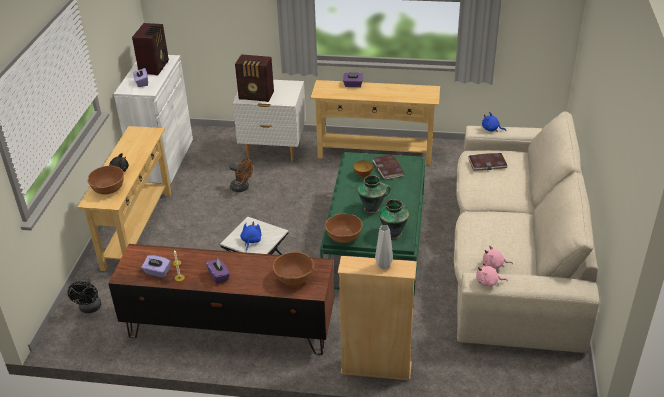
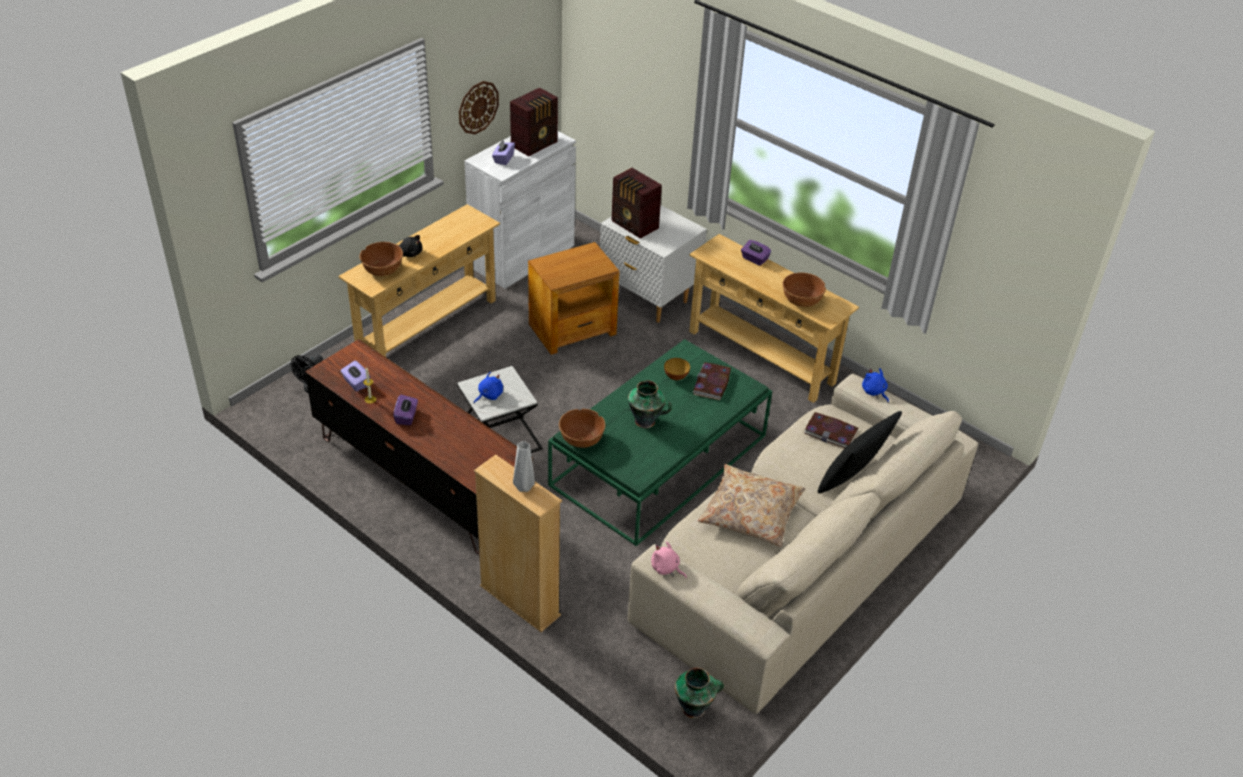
camera: 30 degrees right, 5 degrees up
brown fan [229,158,253,192] -> brown side table [528,242,620,355]
brown bowl [273,252,314,285] -> brown bowl moved to [782,272,826,307]
vase [379,199,409,238] -> vase moved to [675,668,724,718]
pink plush toy [483,245,513,269] -> none
none -> wall clock [459,81,499,134]
none -> beige pillow [698,464,805,547]
none -> black pillow [818,411,902,493]

